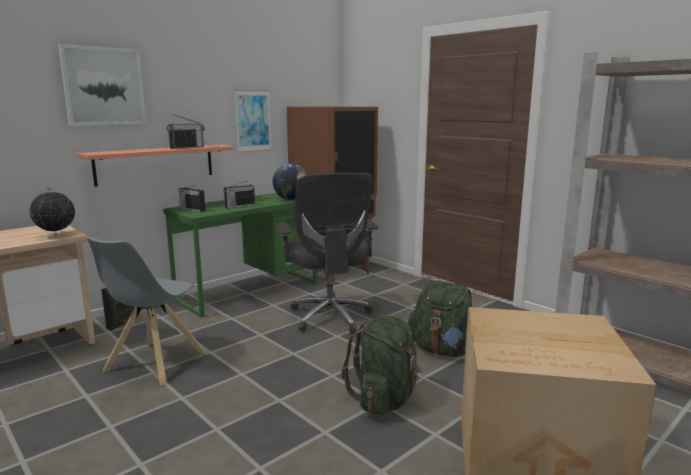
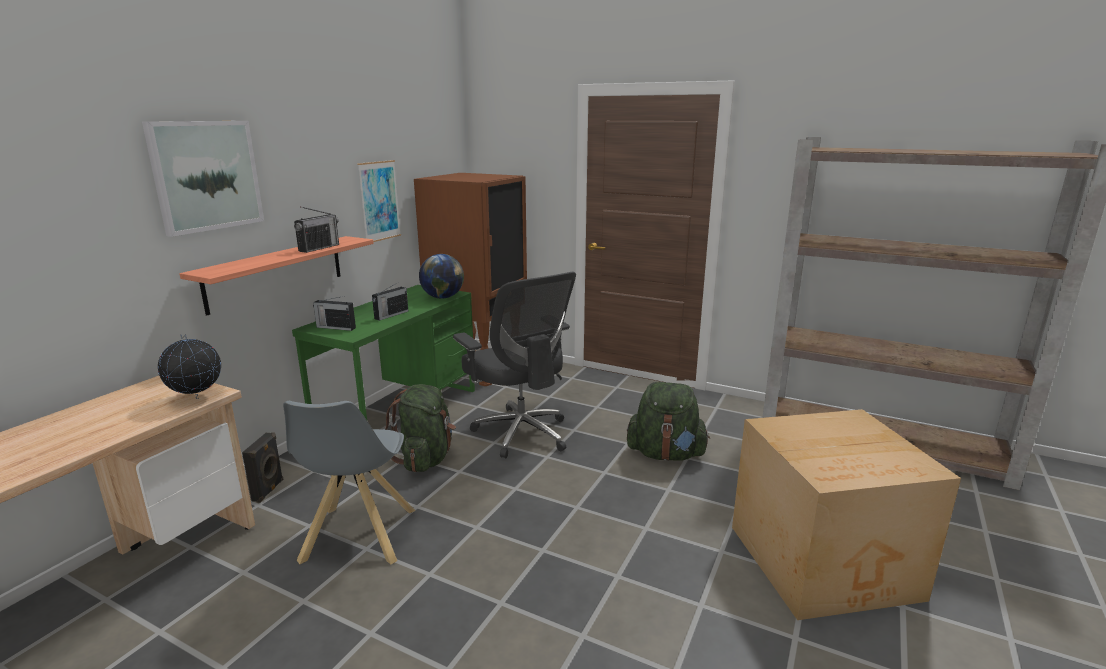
camera: 20 degrees left, 5 degrees up
green backpack [341,315,422,415] -> green backpack moved to [384,384,456,472]

